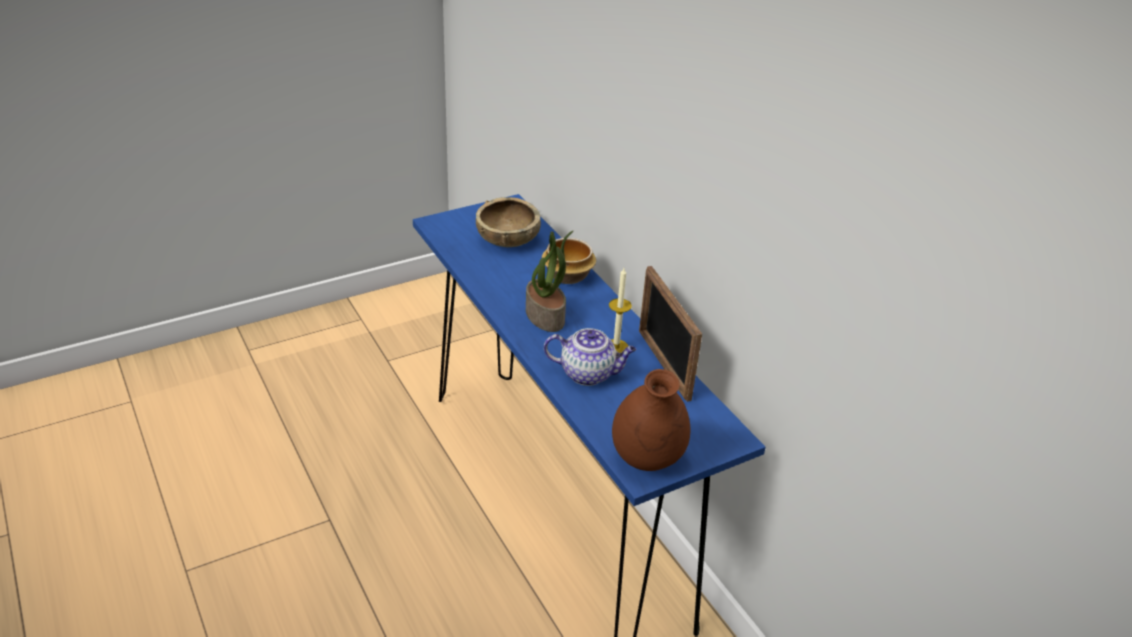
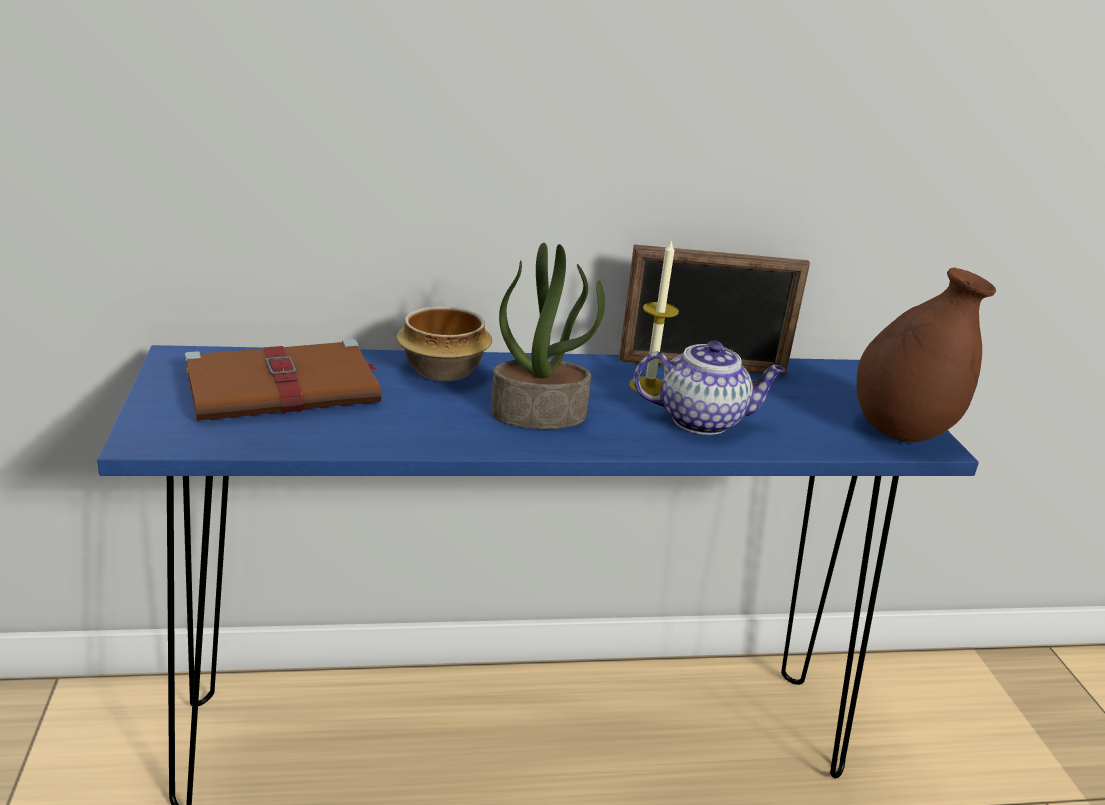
camera: 70 degrees left, 10 degrees down
brown bowl [476,197,541,247] -> brown book [185,339,382,421]
teapot [544,328,636,386] -> teapot turned 60 degrees clockwise [634,340,786,435]

